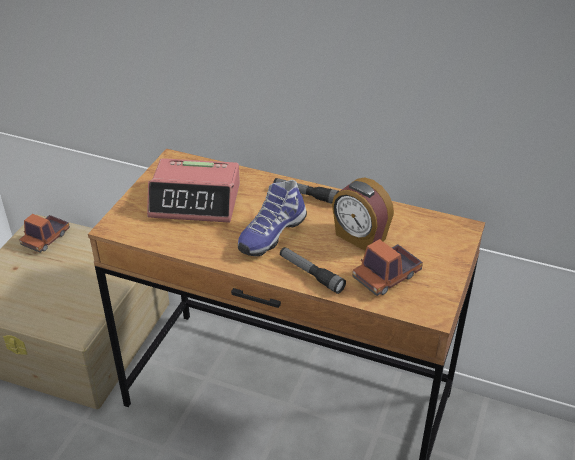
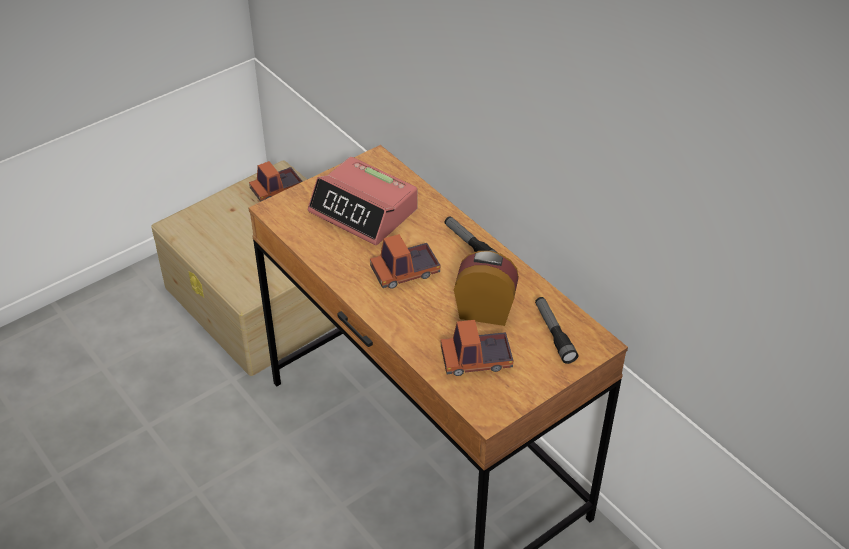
camera: 30 degrees right, 5 degrees up
shoe [238,180,307,256] -> toy truck [370,234,440,289]
flashlight [280,247,346,294] -> flashlight moved to [535,297,578,364]
alarm clock [332,177,394,251] -> alarm clock turned 120 degrees clockwise [454,251,519,326]

